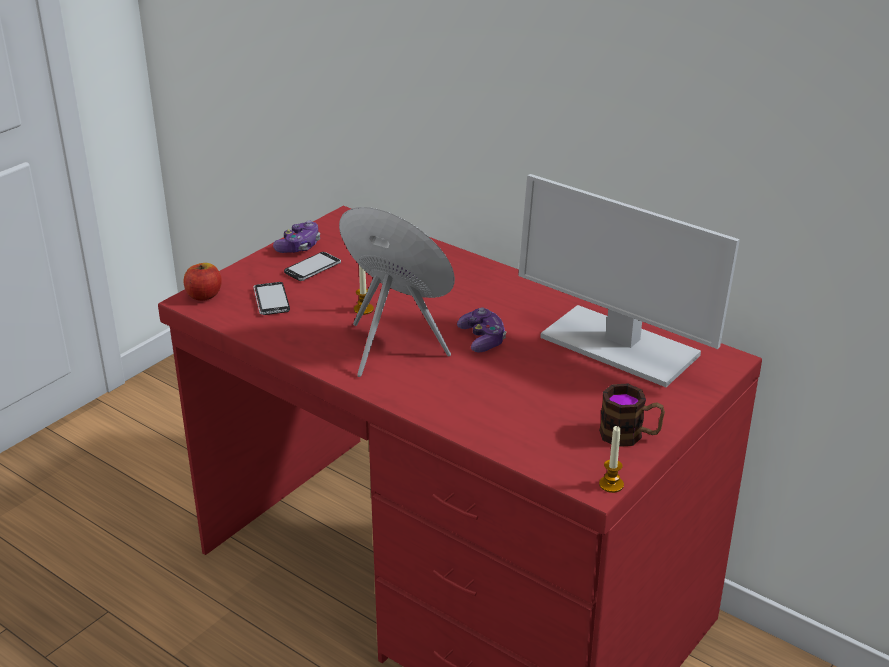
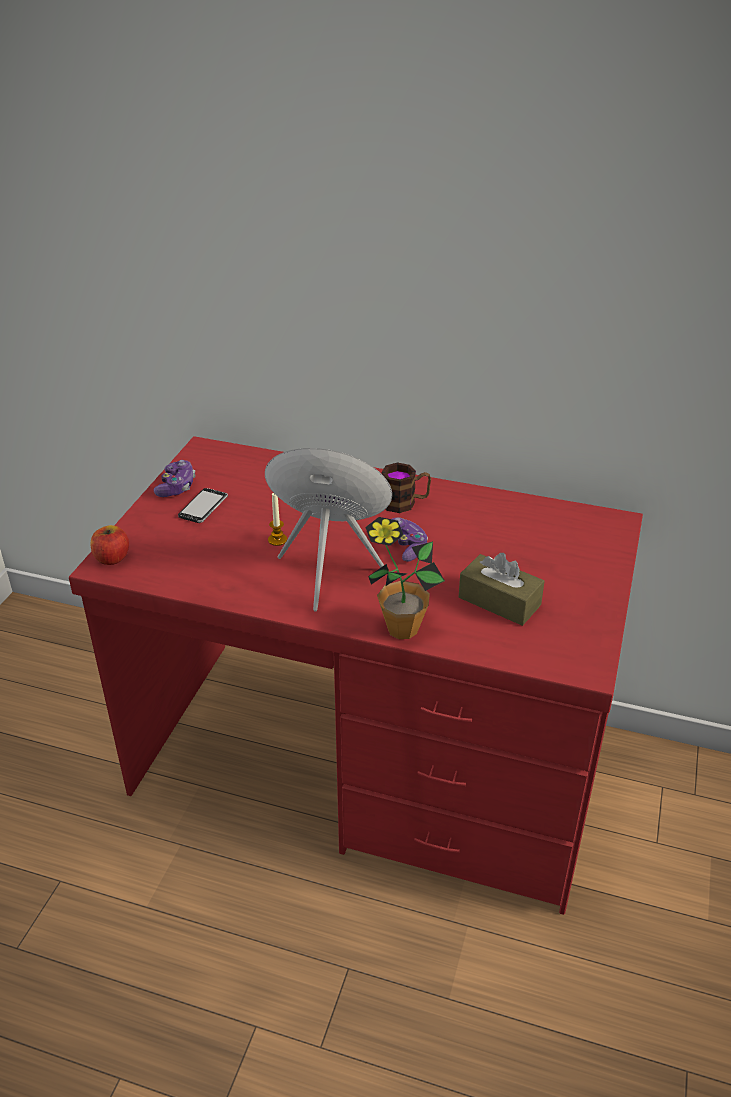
camera: 20 degrees left, 5 degrees up
phone [253,282,290,315] -> none
monitor [518,174,740,387] -> none
mug [599,384,665,447] -> mug moved to [381,462,431,513]
candle [599,426,624,493] -> none
none -> potted plant [365,517,445,639]
none -> brown tissue box [459,553,545,626]

